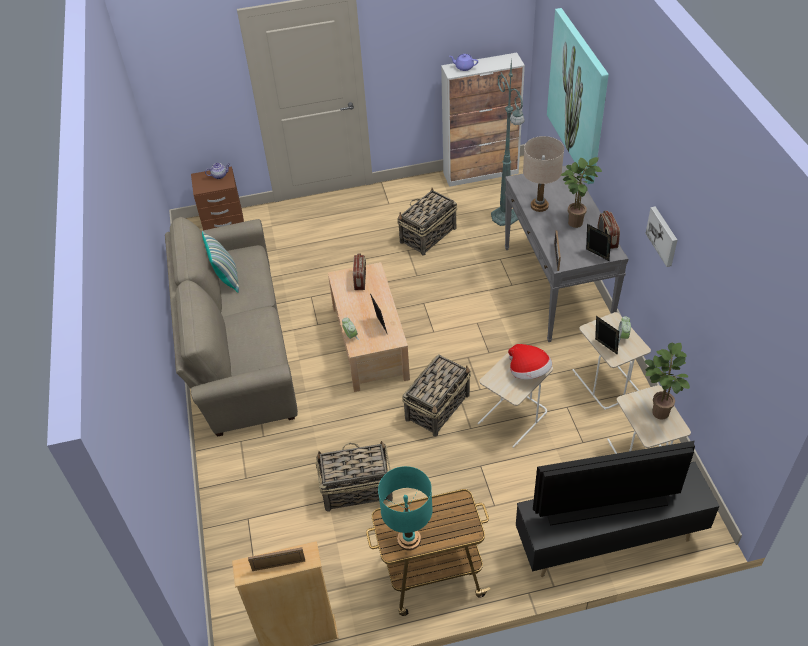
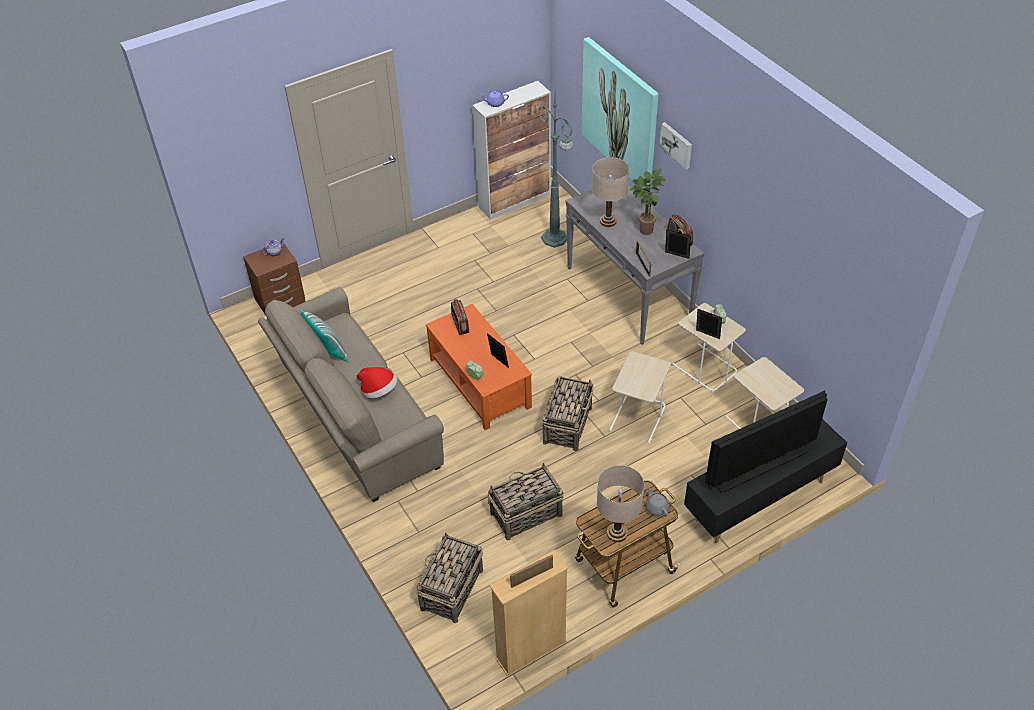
camera: 20 degrees left, 0 degrees up
beige coffee table [328,262,410,392] -> orange coffee table [426,304,532,430]
turquoise table lamp [378,466,433,550] -> beige table lamp [597,465,644,542]
basket [397,188,457,256] -> basket moved to [416,533,483,623]
hat [508,344,552,380] -> hat moved to [357,367,398,399]
picture [645,207,677,267] -> picture moved to [659,122,692,170]
potted plant [645,342,690,419] -> none
none -> grey teapot [646,485,669,517]

